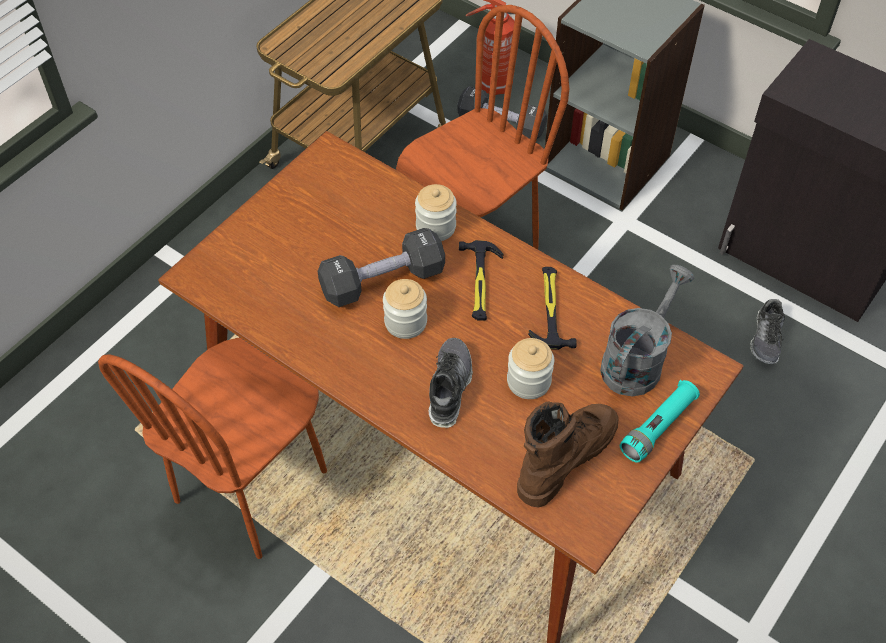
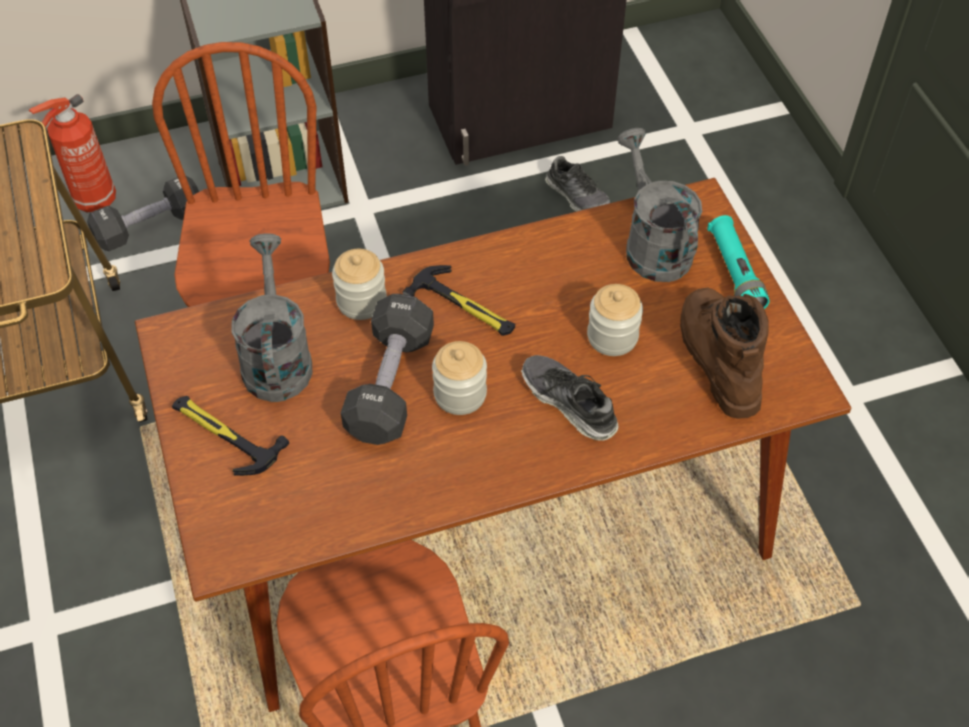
camera: 55 degrees left, 0 degrees up
hammer [528,267,577,350] -> hammer moved to [172,396,289,476]
none -> grey watering can [231,233,313,402]

